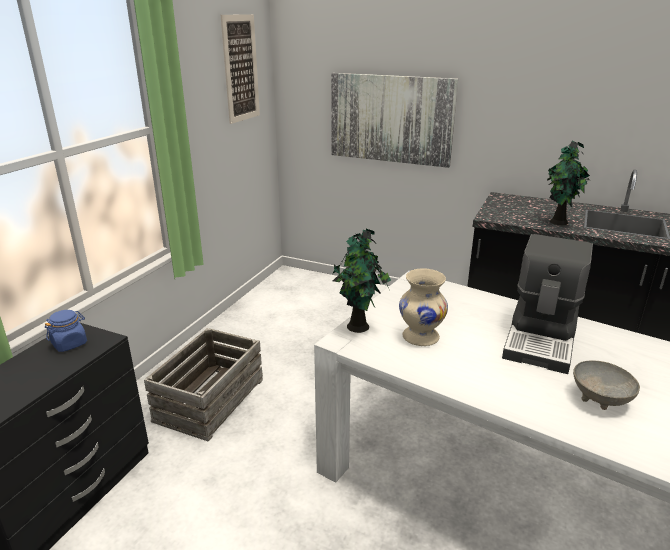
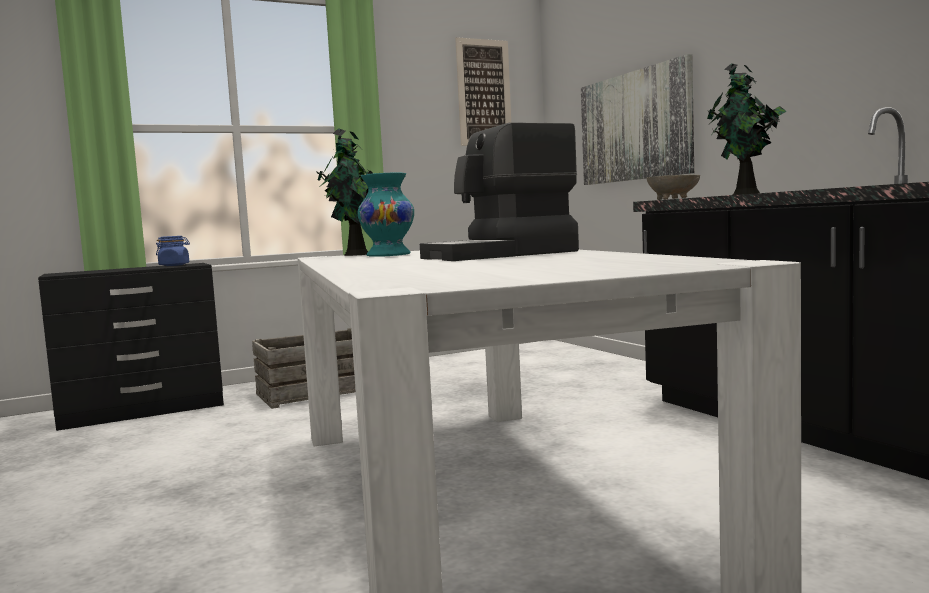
camera: 40 degrees right, 20 degrees down
beige vase [399,268,448,346] -> turquoise vase [357,173,414,257]
grey bowl [573,360,640,410] -> grey bowl moved to [646,175,700,200]

